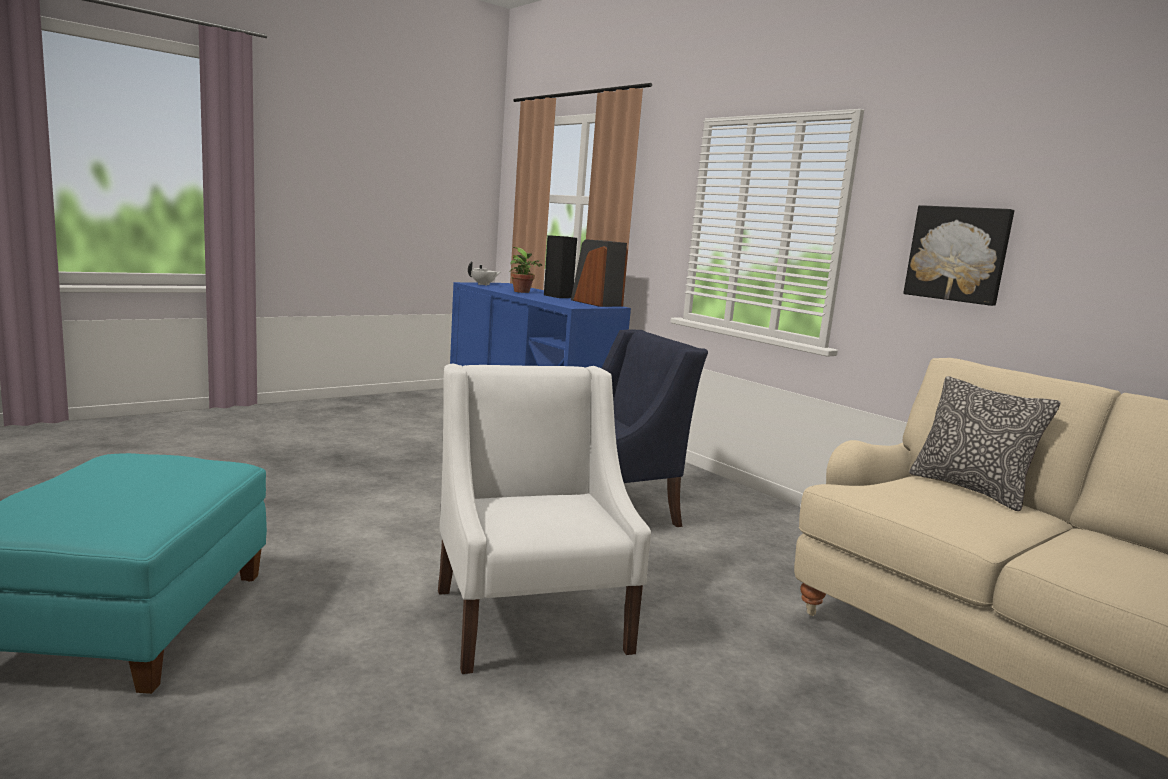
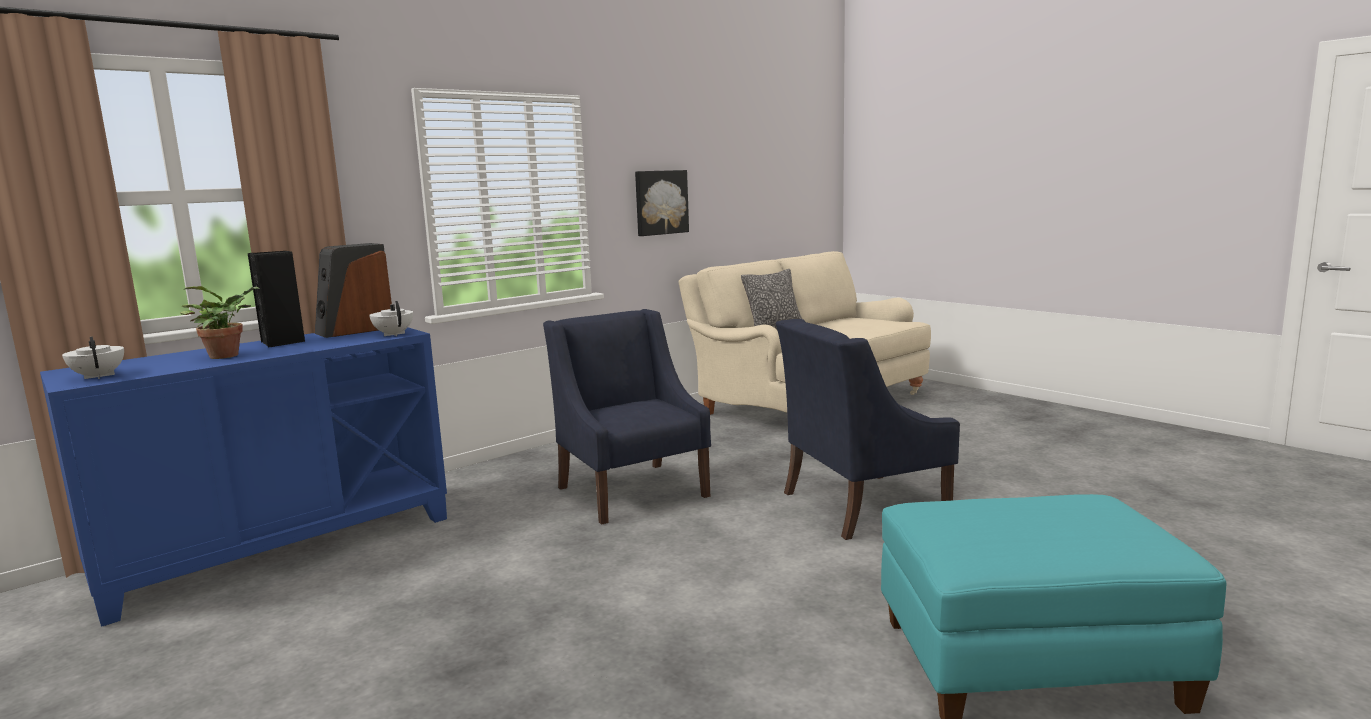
camera: 90 degrees left, 0 degrees up
white armchair [438,364,651,674] -> blue armchair [776,319,960,540]
none -> white teapot [369,301,413,336]

